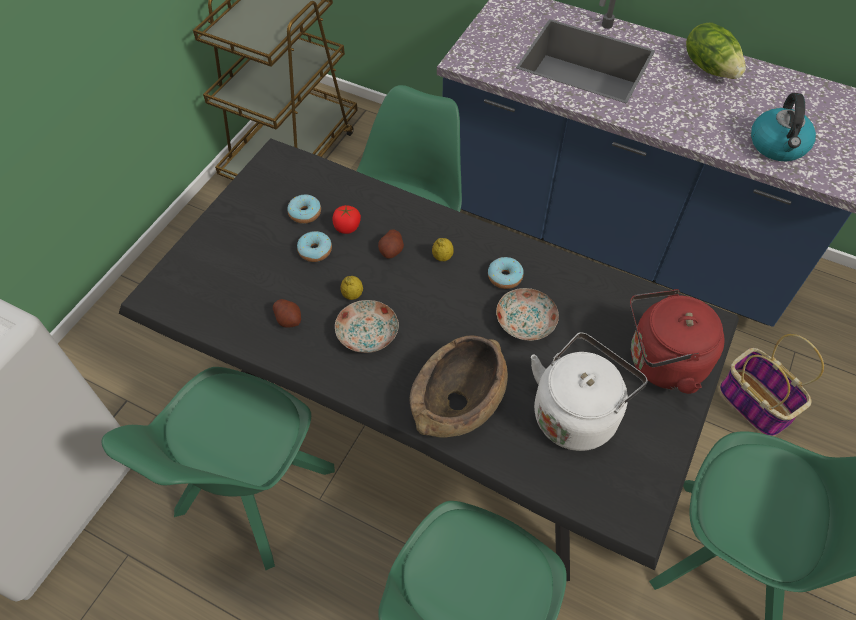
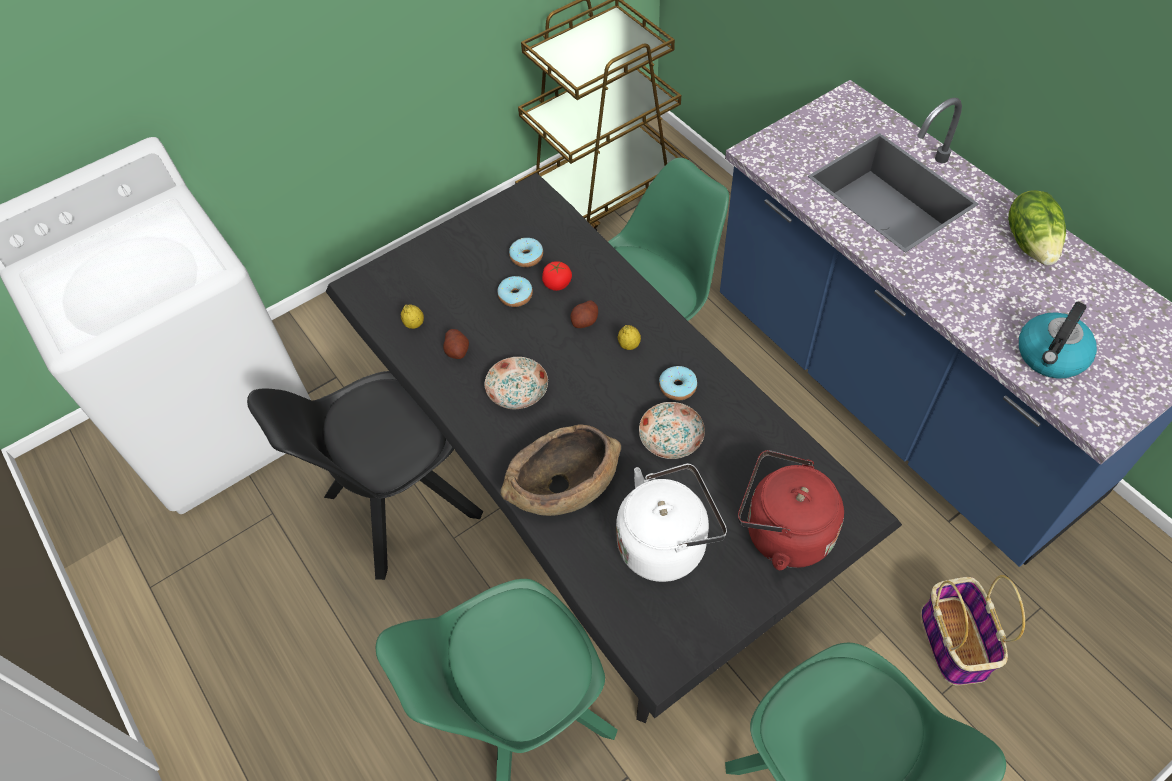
camera: 30 degrees right, 0 degrees up
green chair [101,367,335,570] -> black chair [247,371,483,580]
lemon [341,276,363,300] -> lemon moved to [401,304,424,329]

